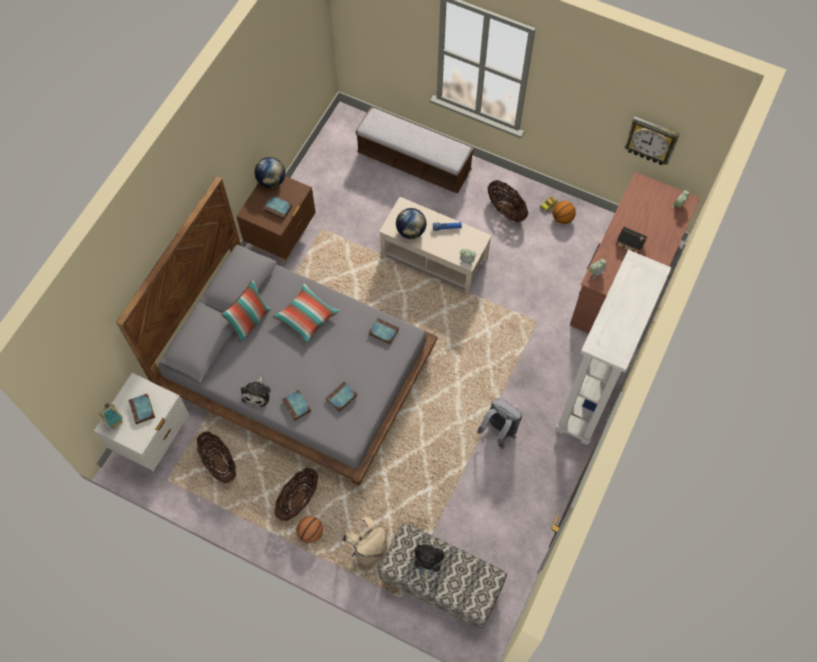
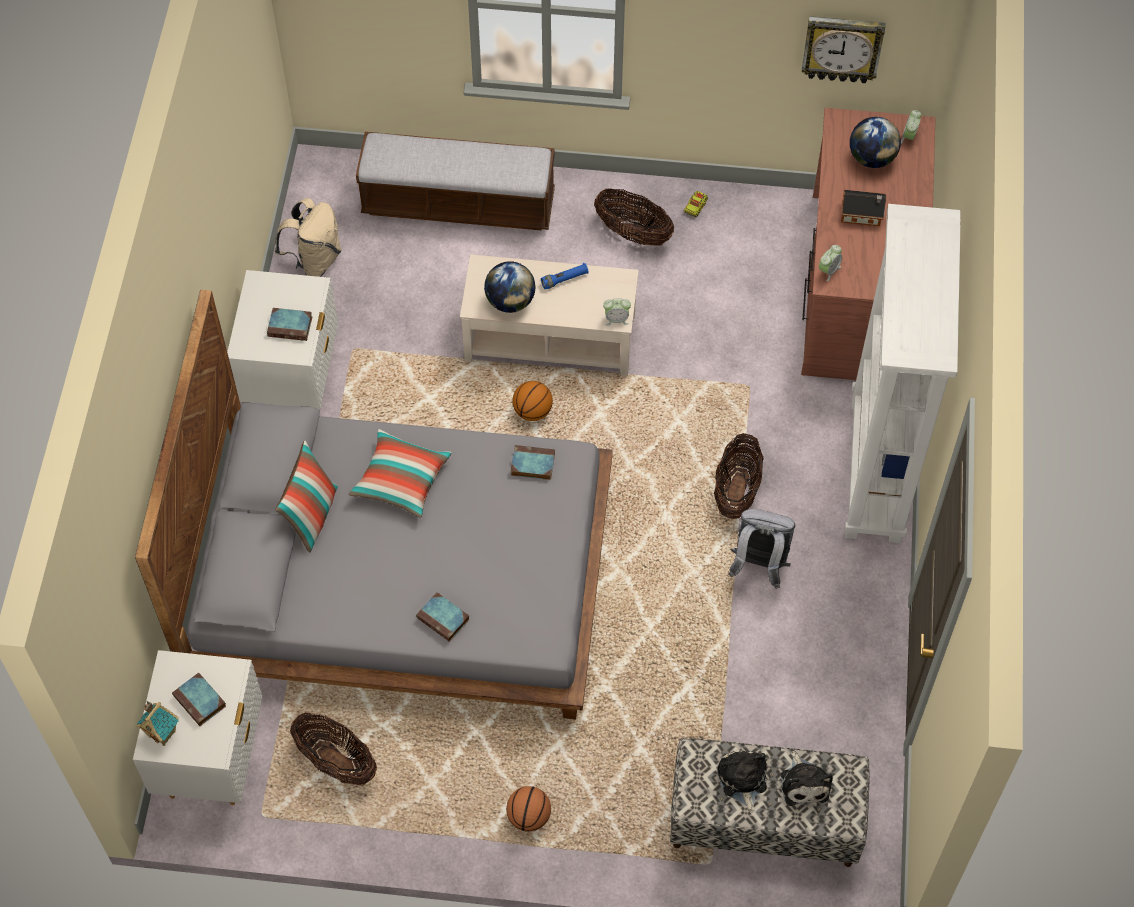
camera: 20 degrees left, 5 degrees down
brown nightstand [236,176,316,262] -> white nightstand [227,270,338,409]
plush toy [241,375,271,407] -> plush toy moved to [781,751,833,806]
globe [254,157,285,188] -> globe moved to [850,117,901,168]
basket [275,468,318,521] -> basket moved to [714,433,764,519]
book [326,382,357,412] -> none
beige backpack [342,517,388,566] -> beige backpack moved to [275,198,341,277]
basketball [552,201,576,224] -> basketball moved to [512,381,553,421]

